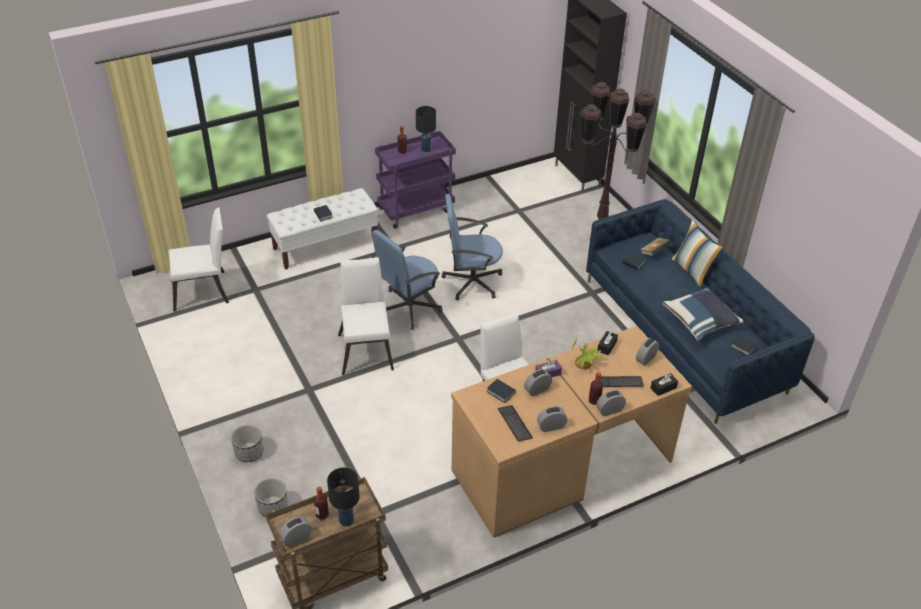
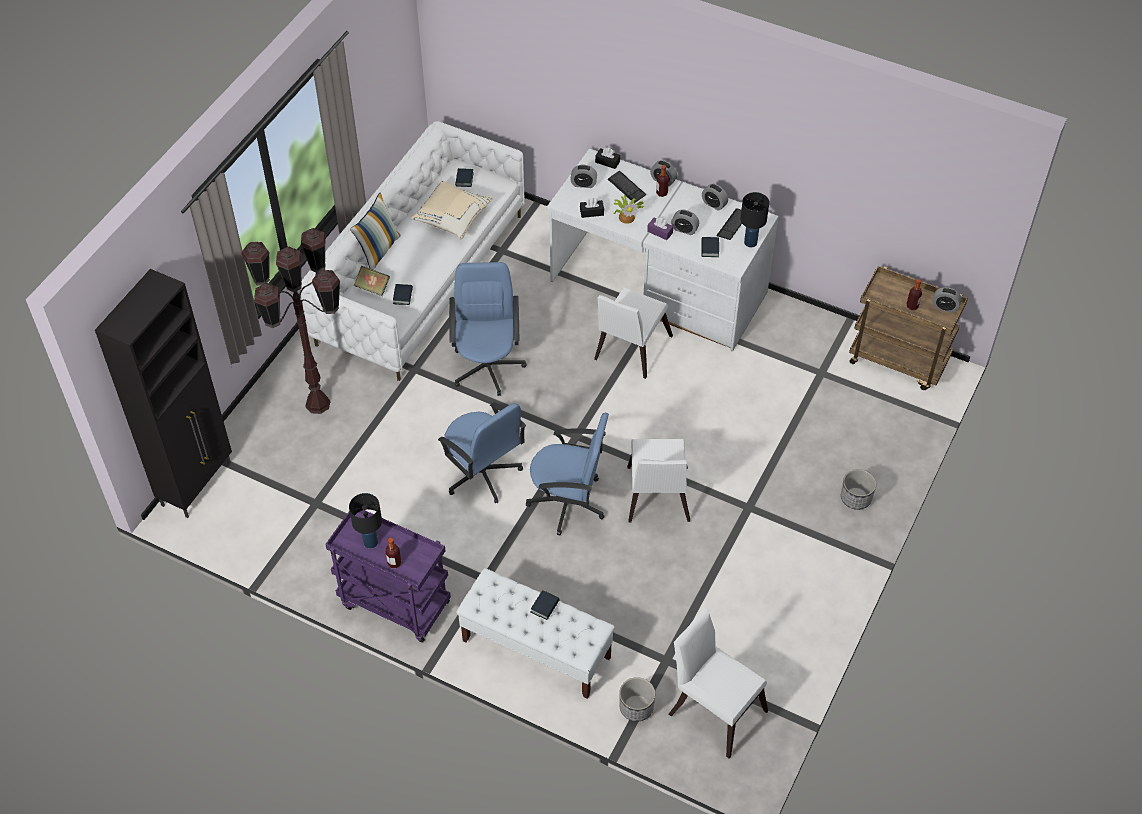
camera: 125 degrees left, 10 degrees up
planter [254,478,288,517] -> planter moved to [619,677,655,722]
black table lamp [327,468,360,526] -> black table lamp moved to [740,192,769,248]
white chair [338,257,394,375] -> white chair turned 45 degrees counterclockwise [627,439,690,522]
brown desk [451,326,692,537] -> white desk [547,148,779,351]
blue sofa [586,199,815,424] -> white sofa [300,121,525,381]
blue pillow [662,287,743,341] -> beige pillow [411,180,493,239]
none -> blue office chair [449,262,526,396]

